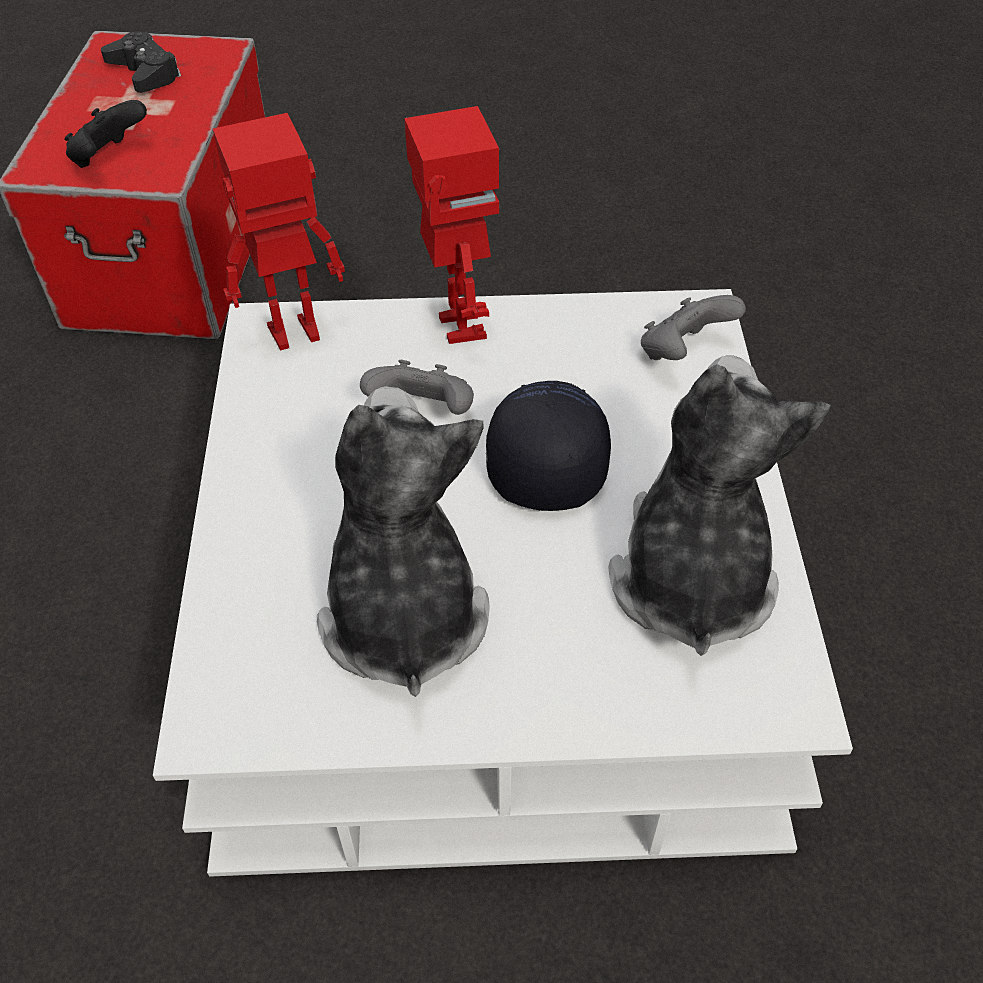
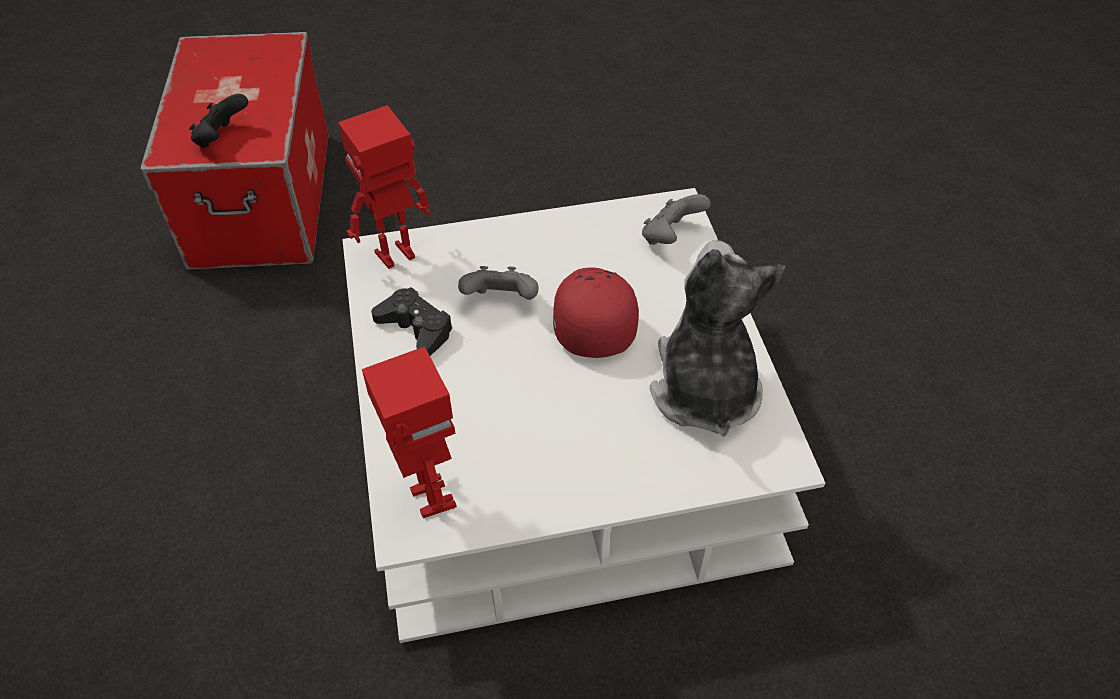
camera: 10 degrees left, 0 degrees up
black game controller [101,31,181,93] -> black game controller moved to [371,287,453,356]
plush toy [317,386,490,697] -> none
toy robot [404,106,499,344] -> toy robot moved to [362,346,457,518]
black cap [486,381,611,511] -> red cap [553,267,639,358]

